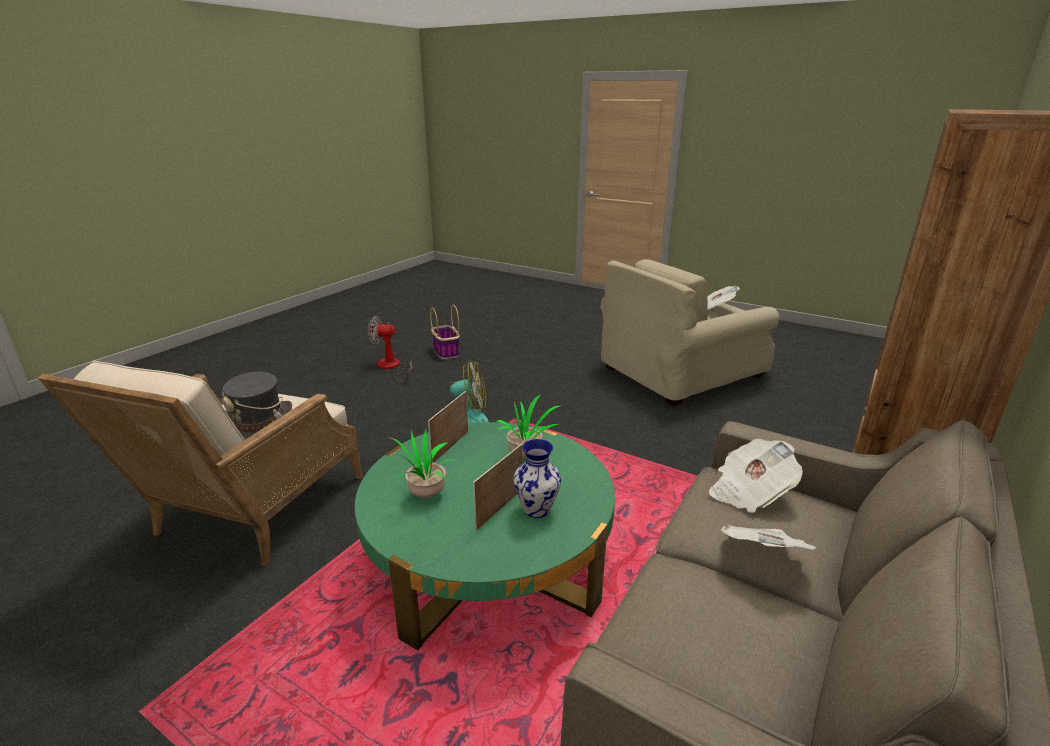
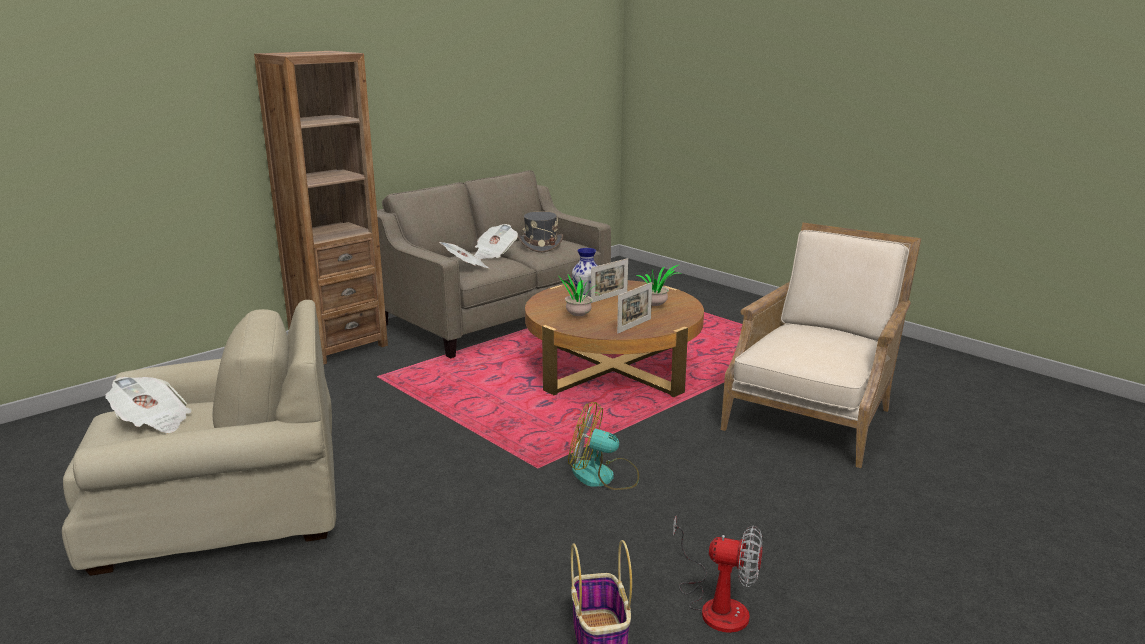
camera: 165 degrees left, 5 degrees down
grey hat [222,372,292,440] -> grey hat moved to [518,211,563,252]
green coffee table [355,422,615,650] -> brown coffee table [525,280,704,397]

